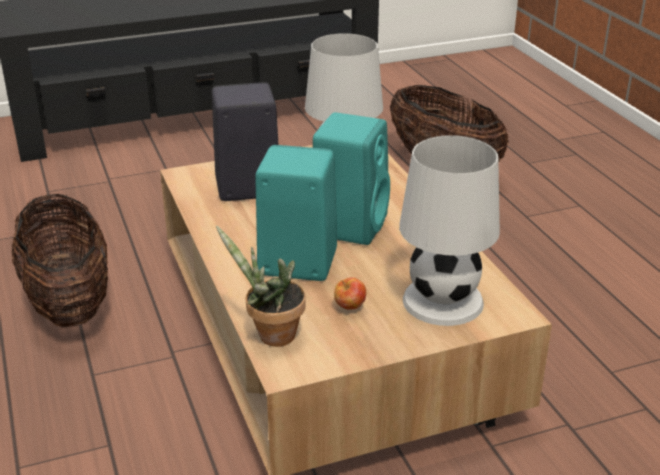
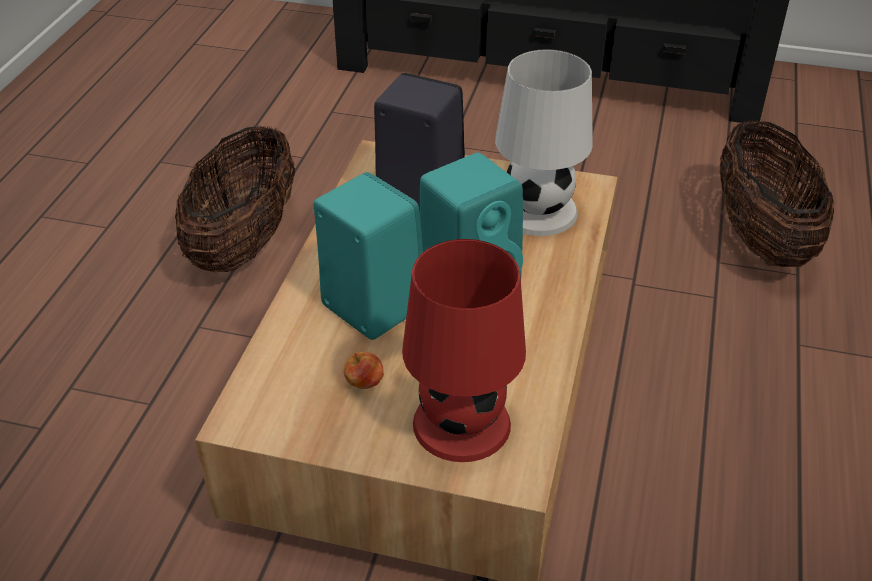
camera: 35 degrees right, 10 degrees up
potted plant [216,225,306,347] -> none
white table lamp [399,135,500,326] -> red table lamp [402,239,526,462]

